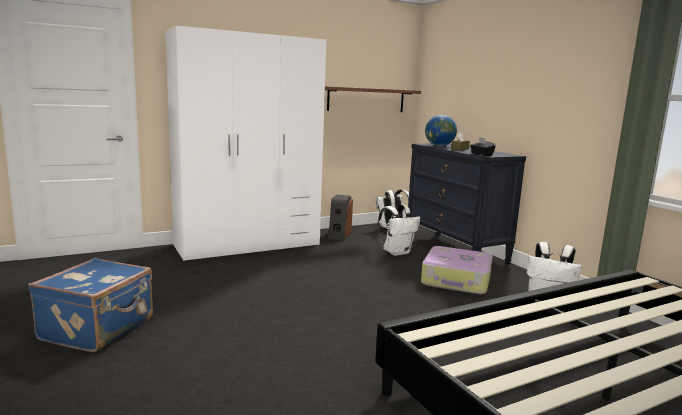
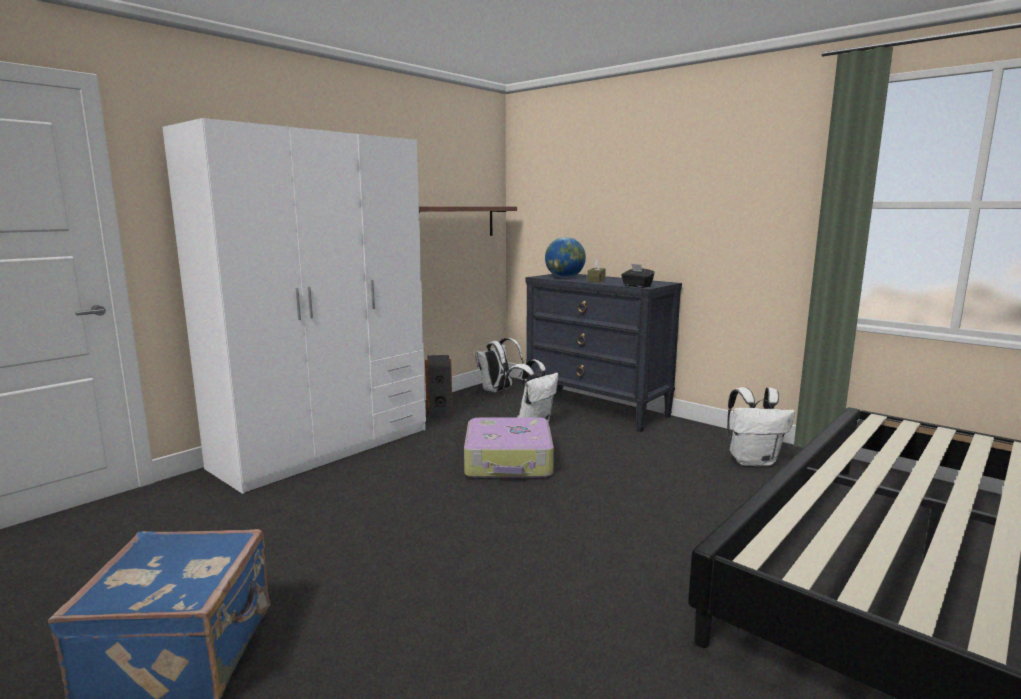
camera: 20 degrees left, 0 degrees up
suitcase [421,246,493,294] -> suitcase moved to [464,417,554,478]

